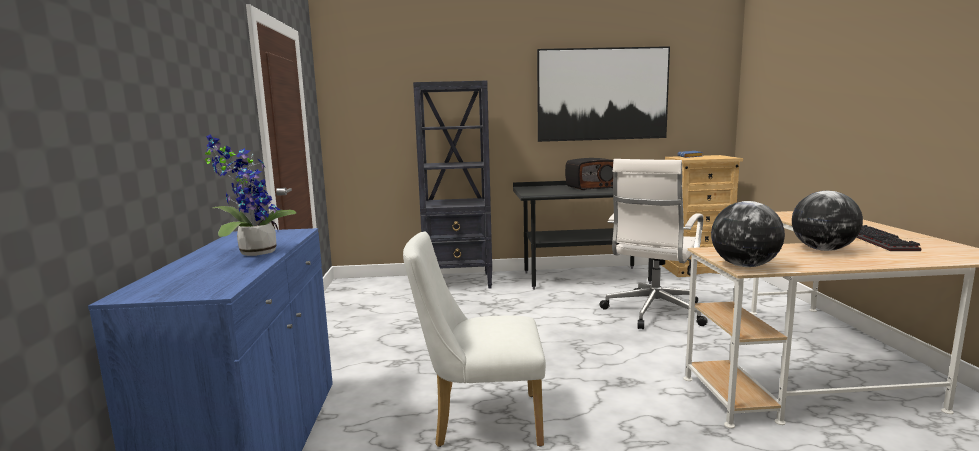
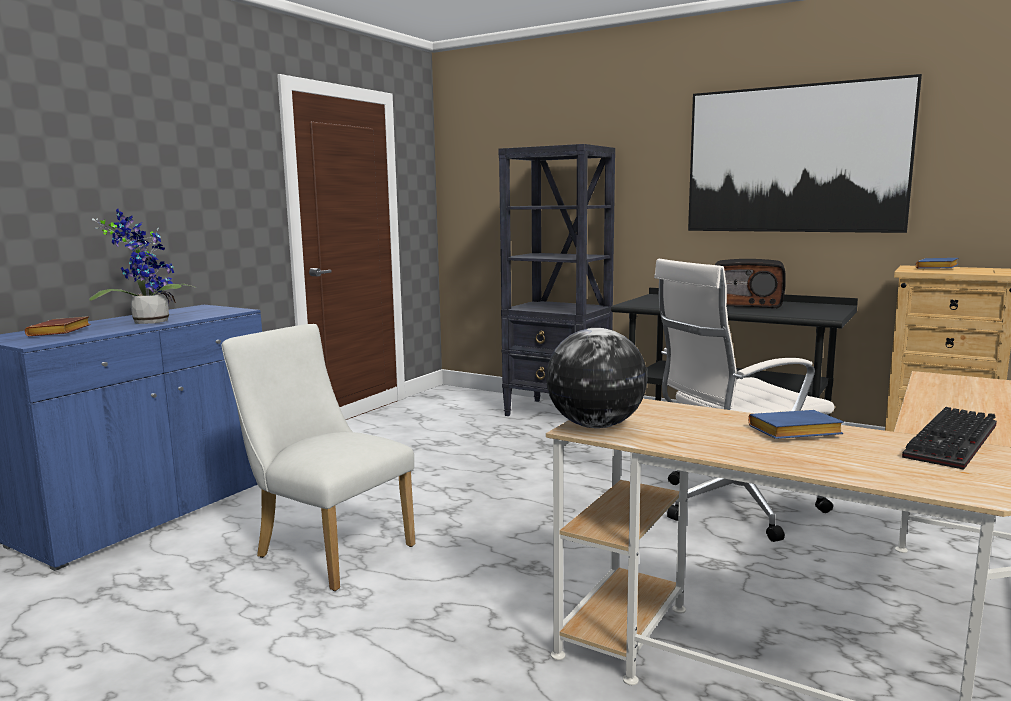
camera: 35 degrees right, 0 degrees up
globe [792,191,863,251] -> blue book [748,410,844,439]
none -> brown book [25,316,91,336]

